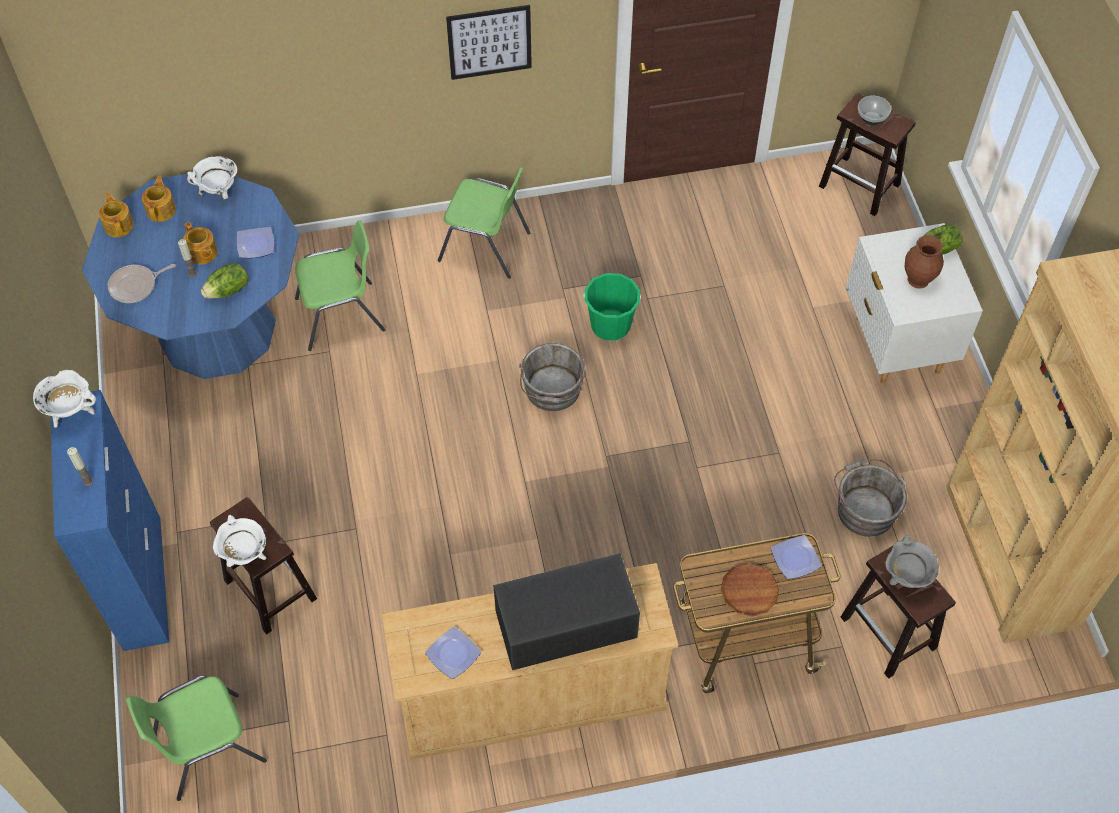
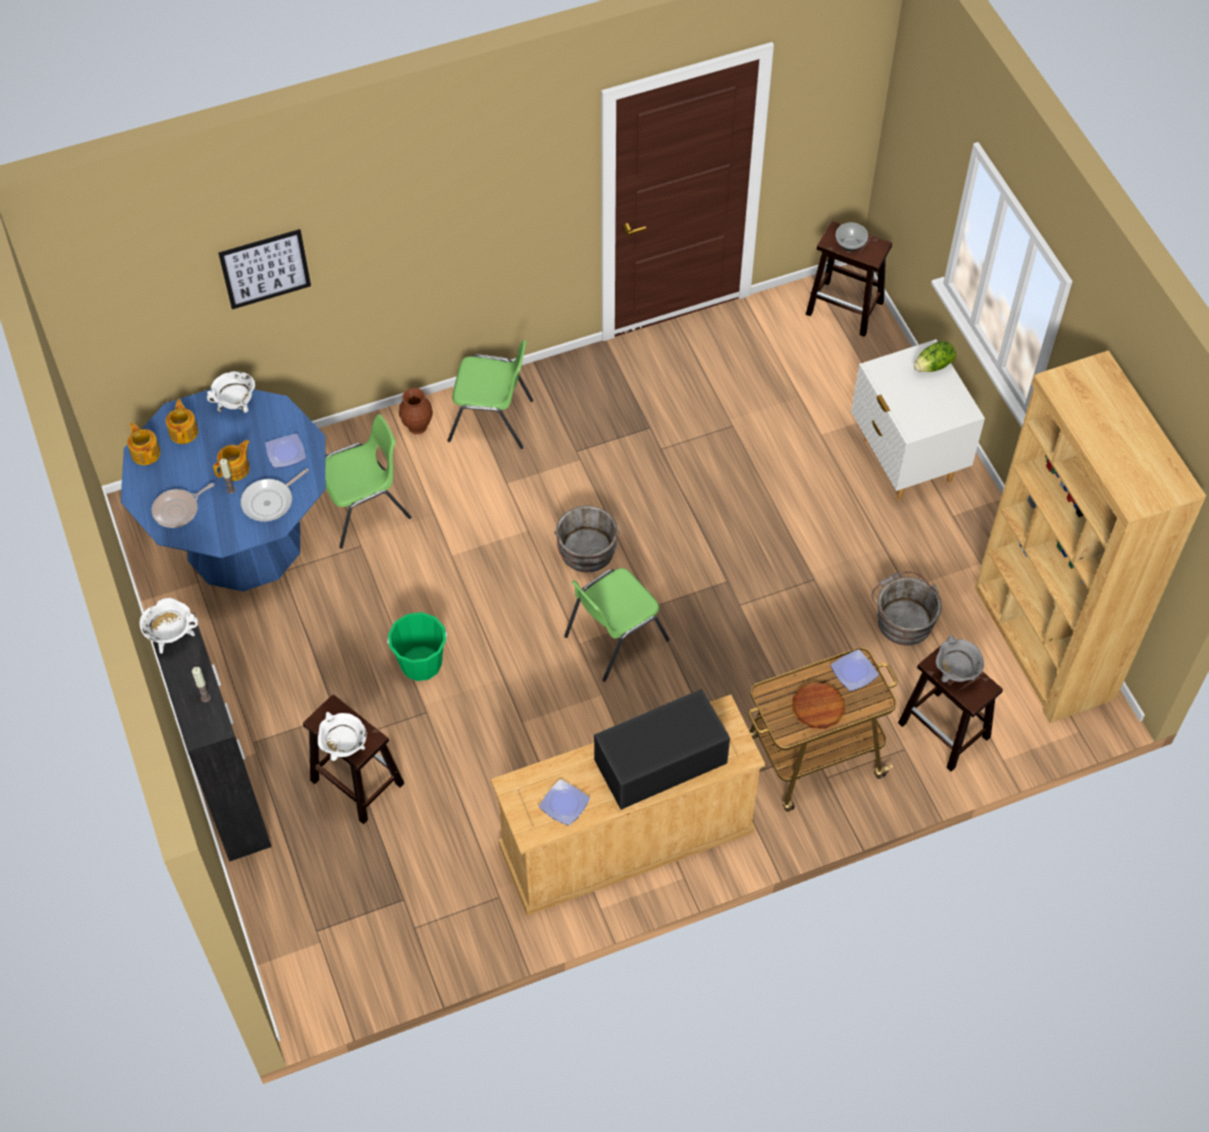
camera: 10 degrees left, 0 degrees up
blue cabinet [51,390,169,651] -> black cabinet [153,613,272,862]
green chair [126,675,267,801] -> green chair moved to [564,568,670,682]
teapot [183,222,218,264] -> teapot turned 90 degrees counterclockwise [213,440,250,481]
lettuce [201,263,248,299] -> frying pan [241,468,309,522]
picture [446,5,532,80] -> picture moved to [218,229,311,309]
green bucket [583,273,641,341] -> green bucket moved to [387,612,447,681]
brown vase [904,235,944,289] -> brown vase moved to [399,388,433,434]

